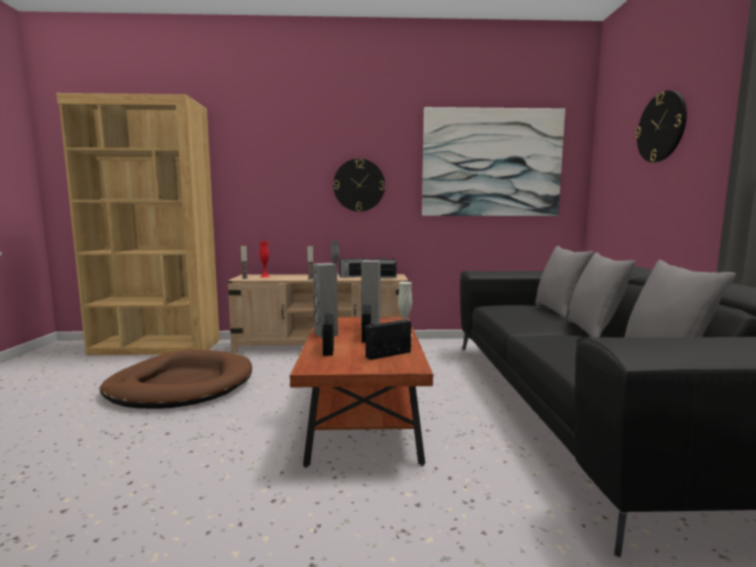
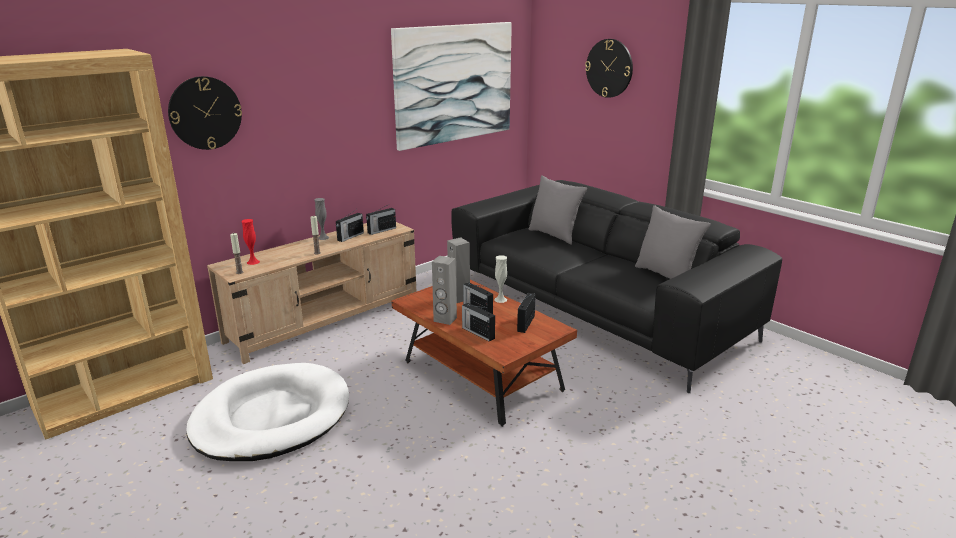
camera: 40 degrees left, 15 degrees up
brown dog bed [99,350,252,409] -> white dog bed [186,363,349,461]
wall clock [333,159,385,212] -> wall clock moved to [168,76,242,150]
grey pillow [568,252,636,338] -> none

